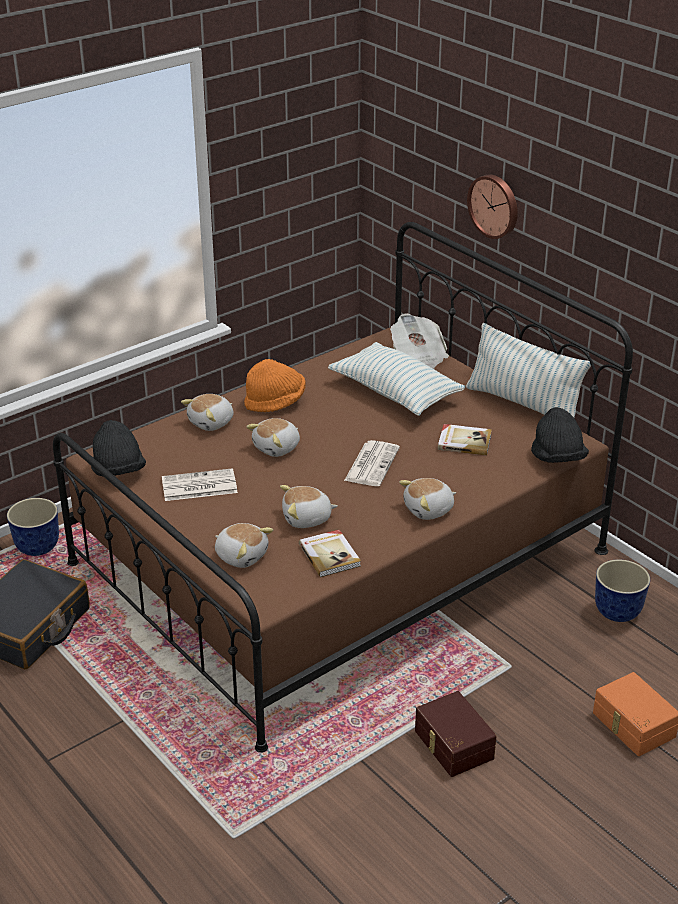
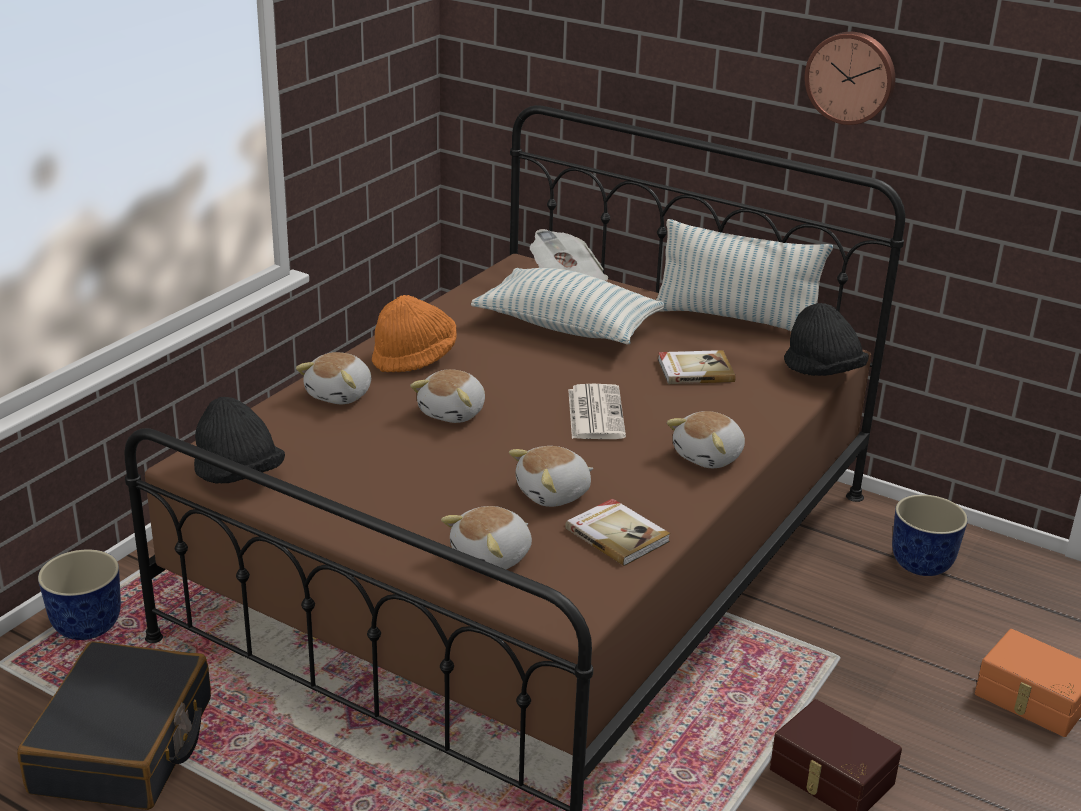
camera: 20 degrees left, 5 degrees down
newspaper [162,468,238,501] -> none
plush toy [215,523,273,568] -> plush toy turned 120 degrees clockwise [441,506,532,569]
wall clock [467,175,518,239] -> wall clock moved to [805,32,895,125]

